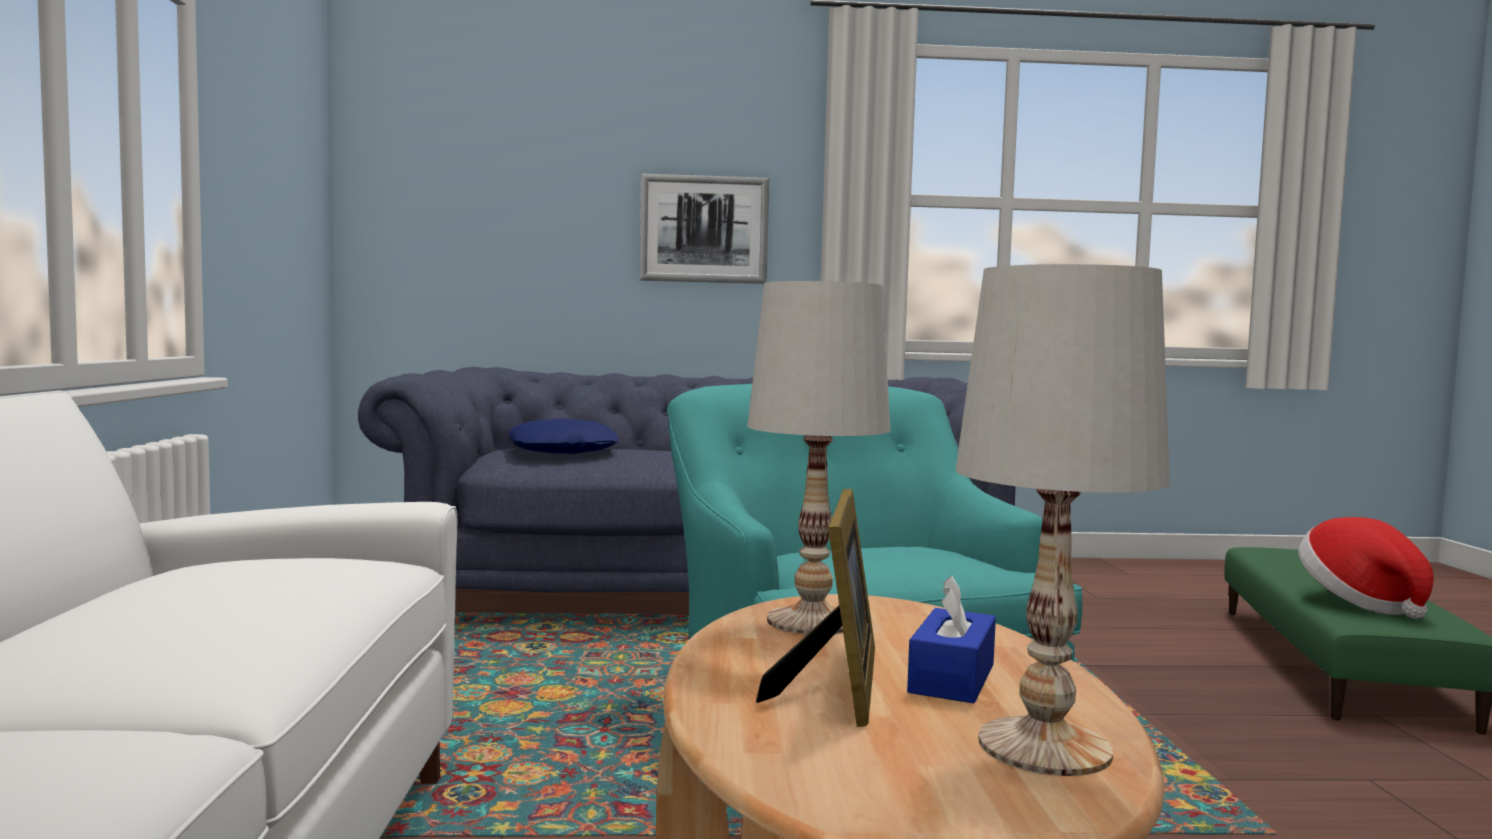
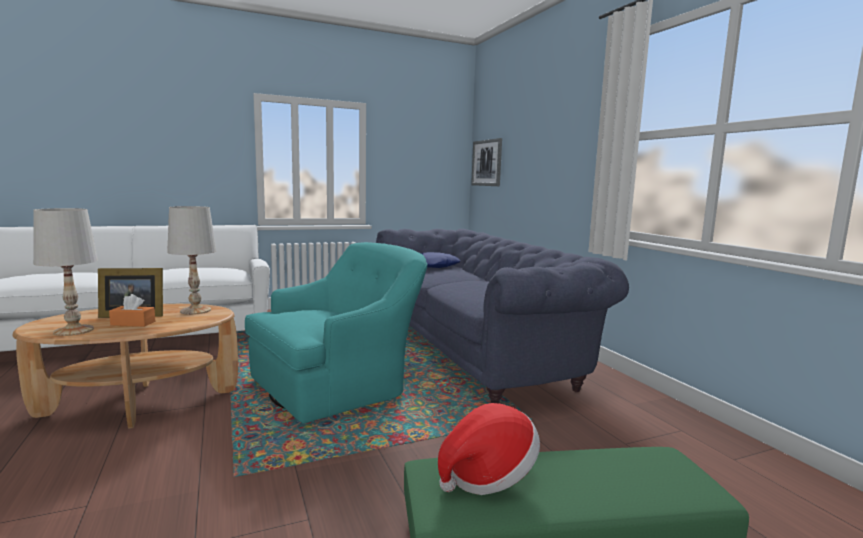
camera: 70 degrees right, 5 degrees up
picture [640,174,769,284] -> picture moved to [471,138,502,186]
blue tissue box [907,575,996,703] -> orange tissue box [109,294,155,327]

